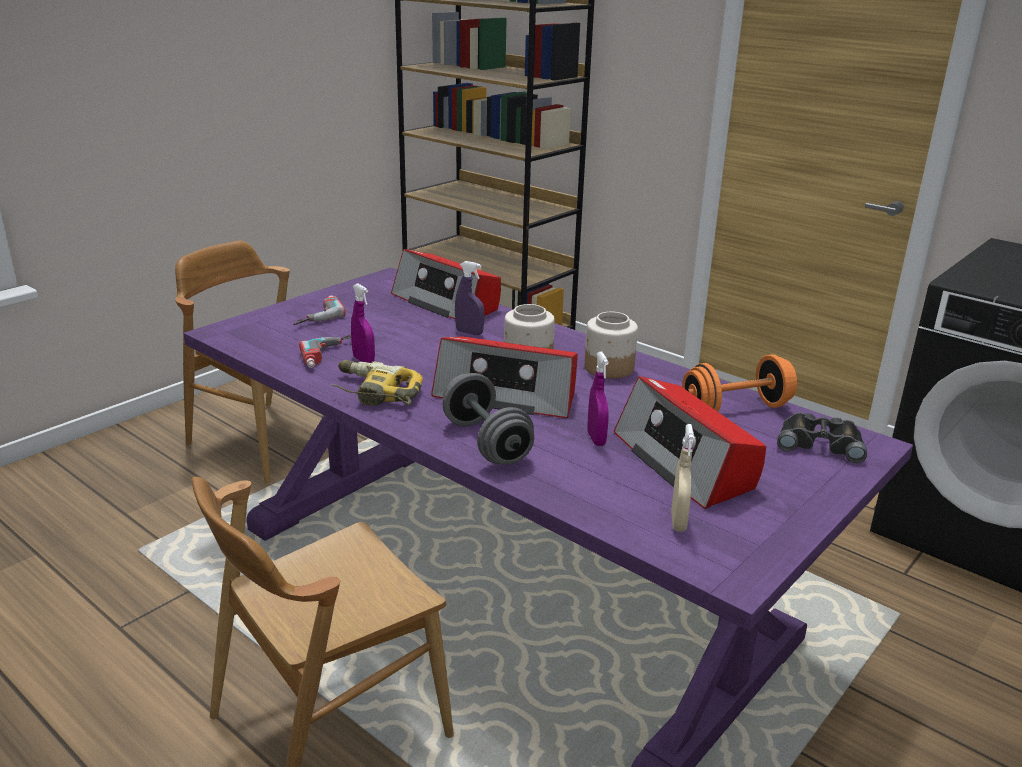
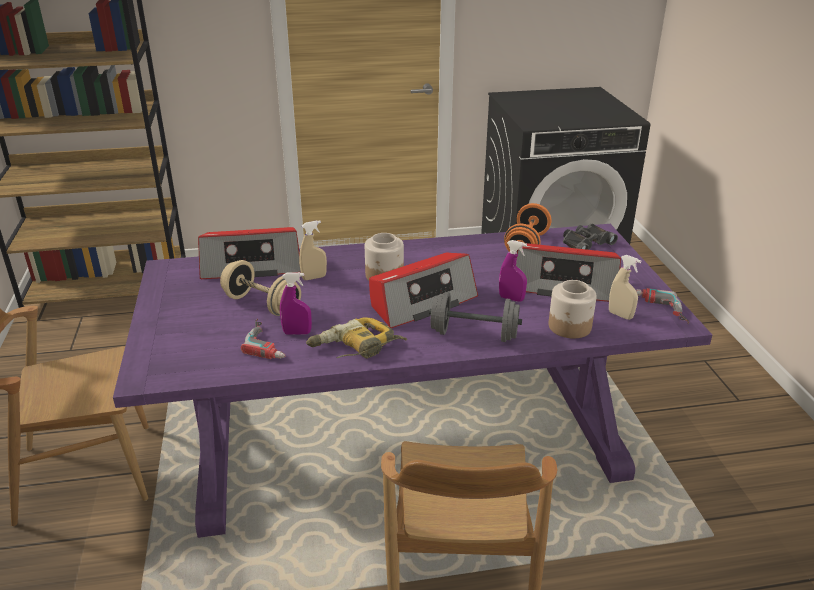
camera: 50 degrees left, 5 degrees up
power drill [293,295,346,325] -> power drill moved to [636,288,689,324]
purple spray bottle [455,261,485,335] -> beige spray bottle [299,221,327,280]
jar [584,312,638,379] -> jar moved to [548,280,597,338]
none -> beige dumbbell [220,260,301,316]

